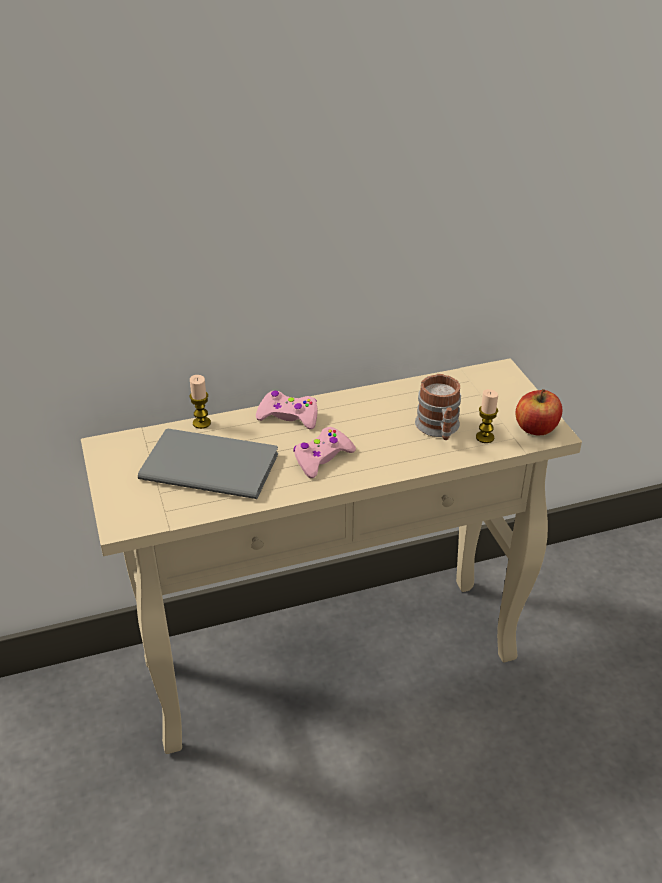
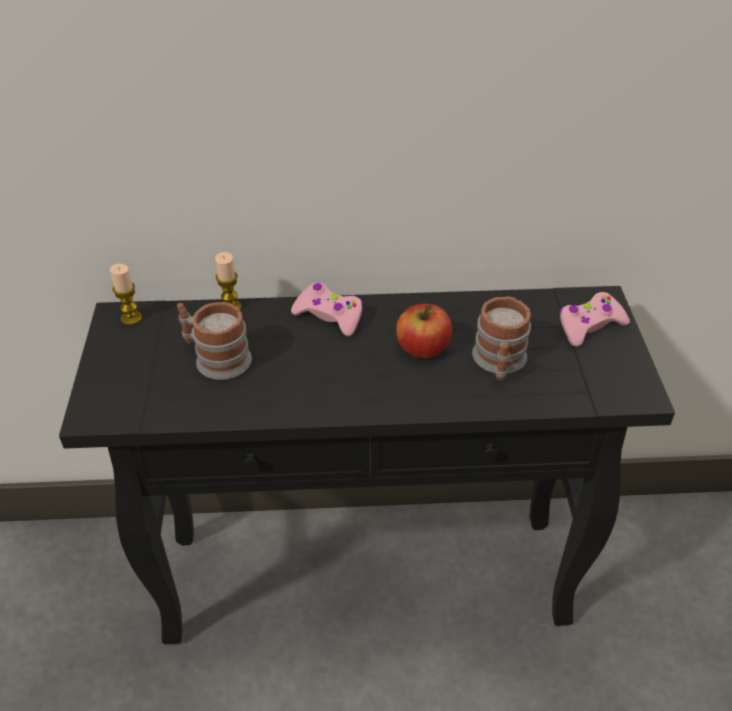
camera: 15 degrees right, 5 degrees up
beige console table [81,359,582,754] -> black console table [59,286,675,644]
grey book [138,429,278,499] -> mug [177,302,252,380]
pink game controller [293,427,356,478] -> pink game controller moved to [559,292,630,347]
candle [476,389,498,443] -> candle moved to [110,264,142,325]
apple [515,389,562,436] -> apple moved to [396,304,452,359]

